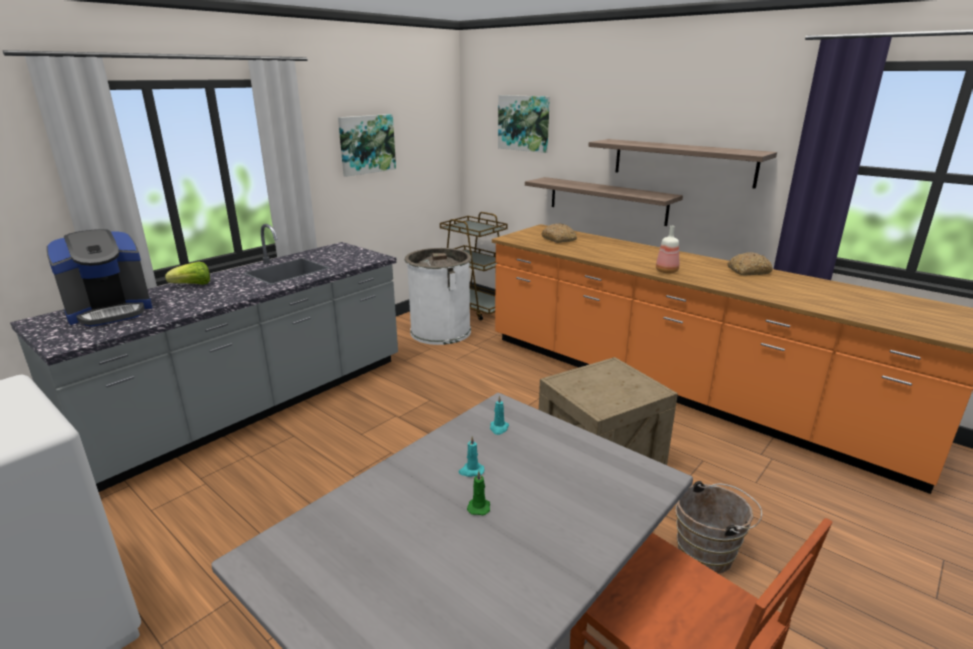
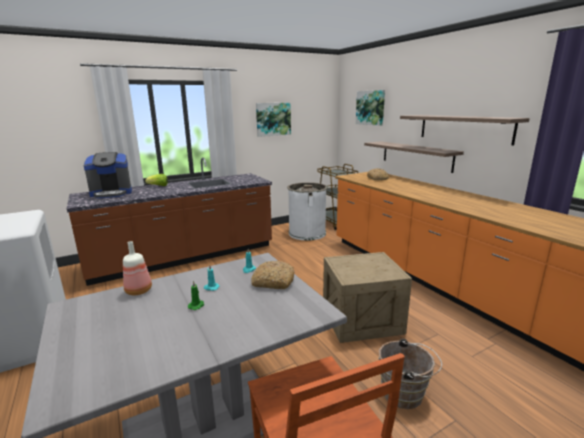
camera: 20 degrees right, 5 degrees down
grey counter [10,224,398,492] -> brown counter [67,157,272,286]
bottle [656,226,679,274] -> bottle moved to [123,241,152,295]
bread [728,252,773,275] -> bread moved to [251,261,294,289]

